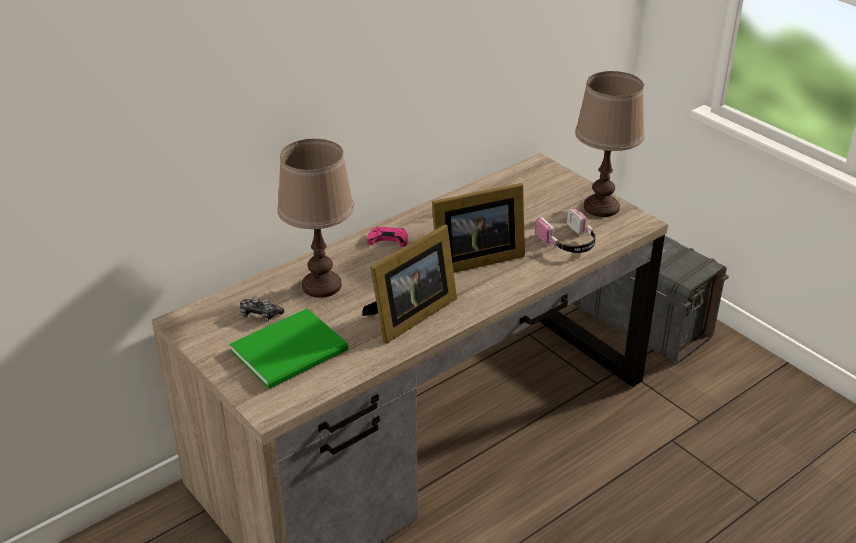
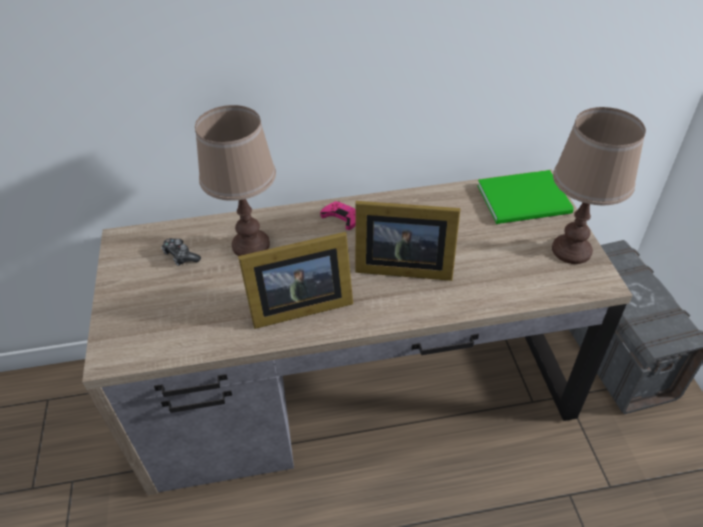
camera: 30 degrees right, 10 degrees up
green book [230,308,348,389] -> green book moved to [477,170,574,224]
headphones [535,207,596,253] -> none

